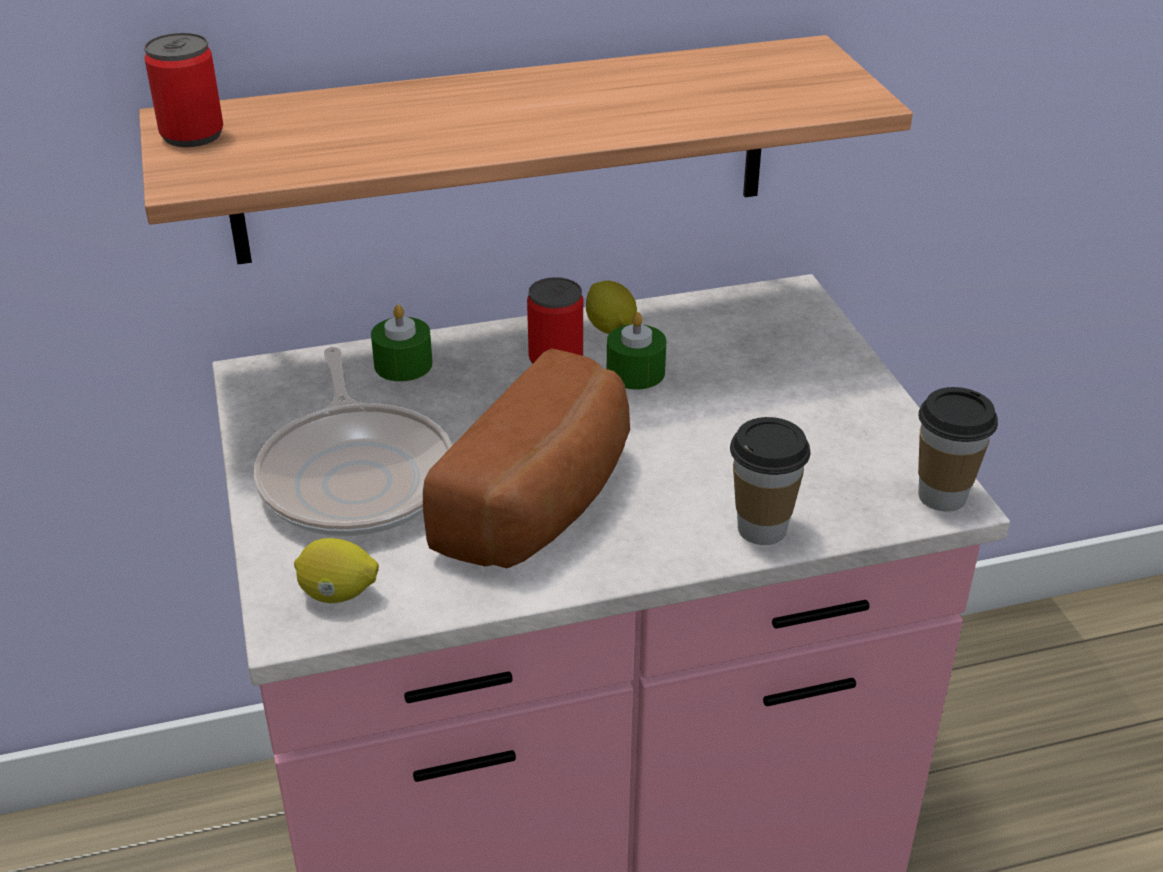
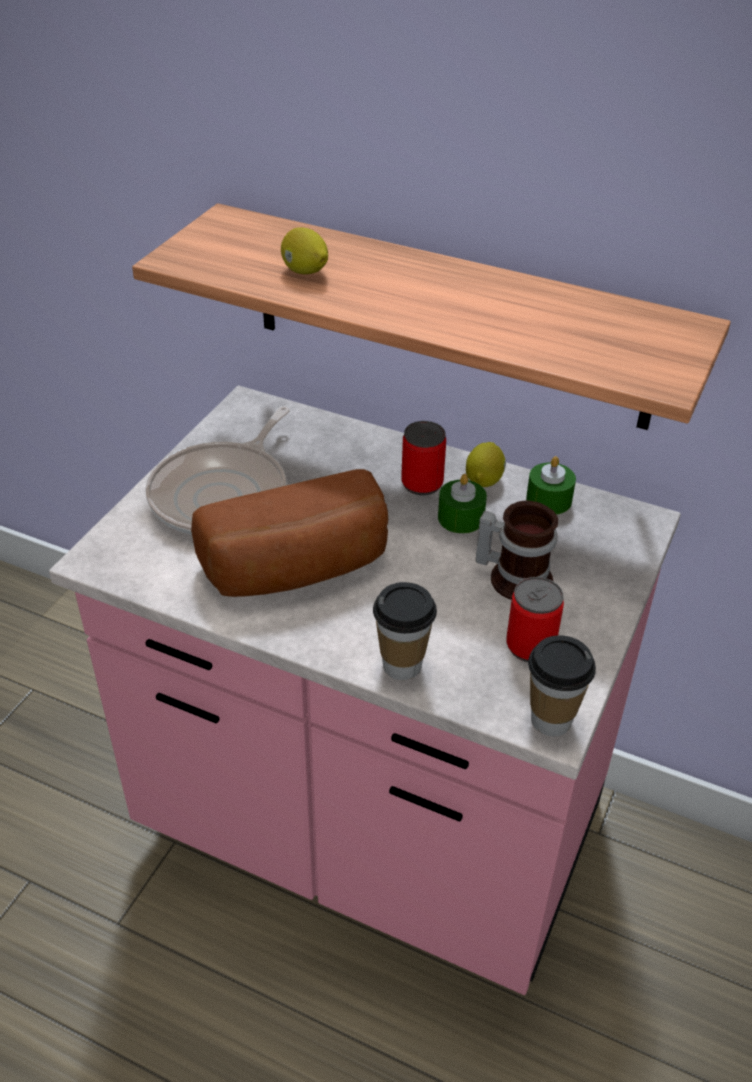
camera: 40 degrees right, 5 degrees up
can [144,33,223,147] -> can moved to [506,577,564,662]
lemon [294,538,379,603] -> lemon moved to [281,227,328,274]
green candle [371,305,433,381] -> green candle moved to [526,456,576,515]
none -> mug [476,501,558,600]

